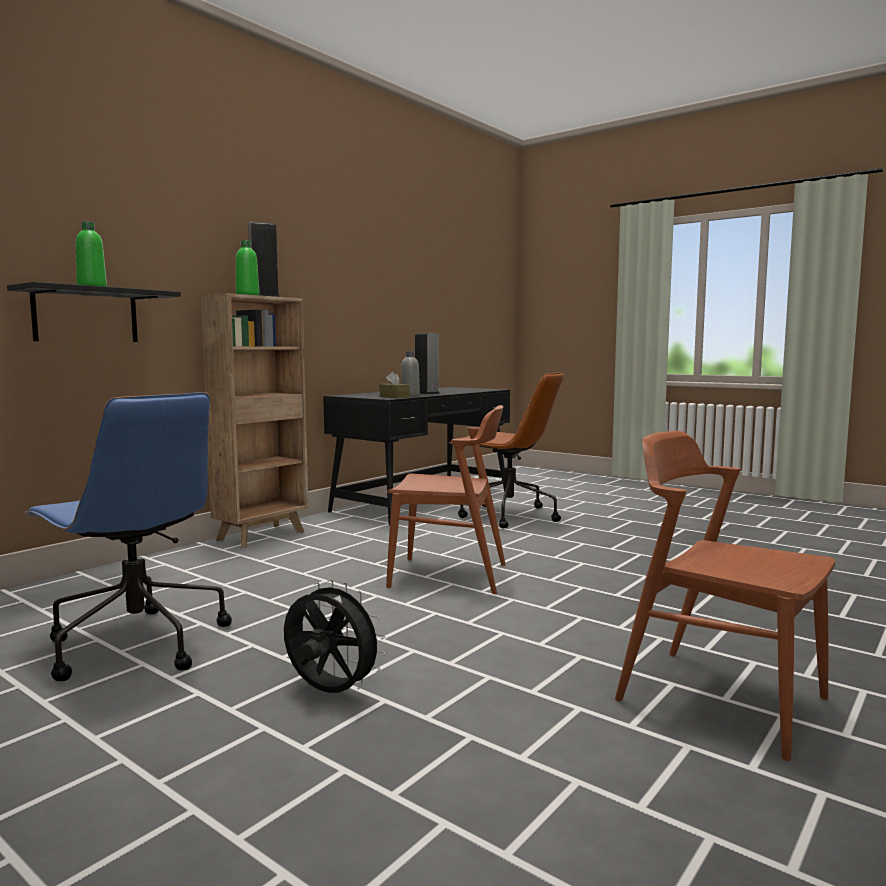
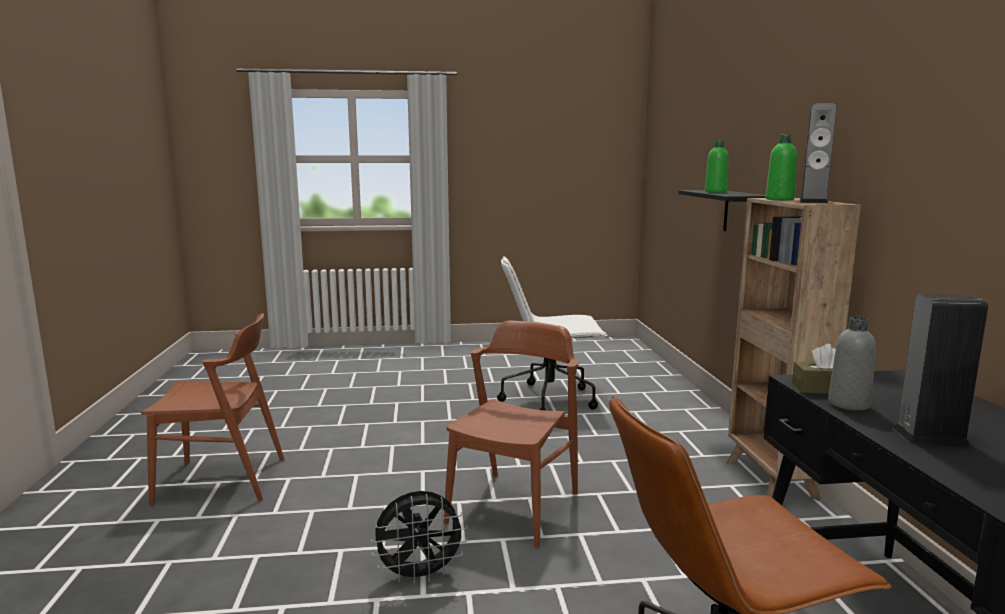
camera: 135 degrees right, 5 degrees up
blue office chair [25,392,232,681] -> white office chair [497,256,608,411]
black fan [284,579,385,693] -> black fan moved to [371,491,468,585]
brown chair [386,405,506,594] -> brown chair turned 150 degrees clockwise [444,321,579,548]

